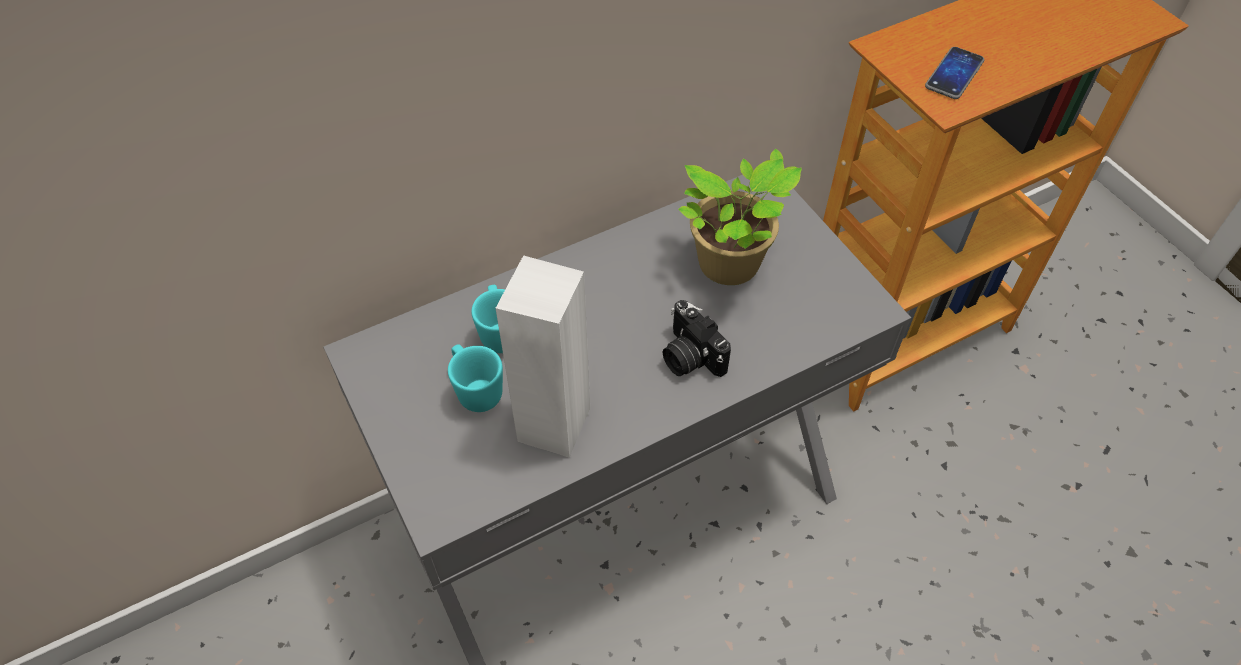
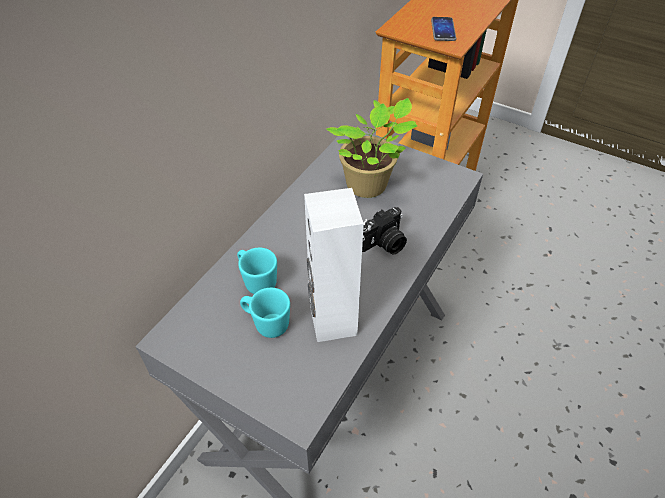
camera: 30 degrees left, 5 degrees down
camera [662,300,731,377] -> camera turned 60 degrees counterclockwise [362,207,407,255]

